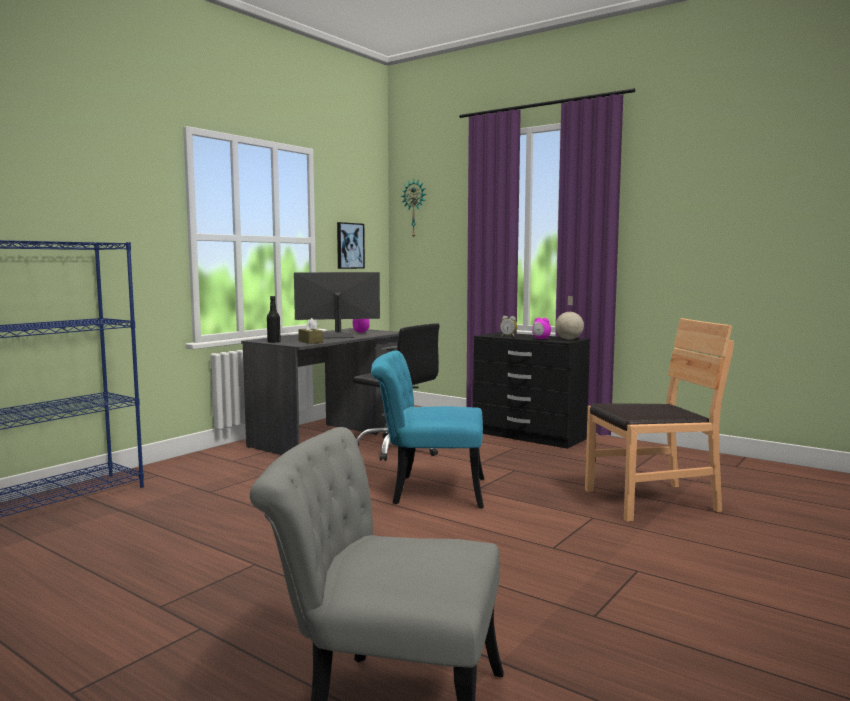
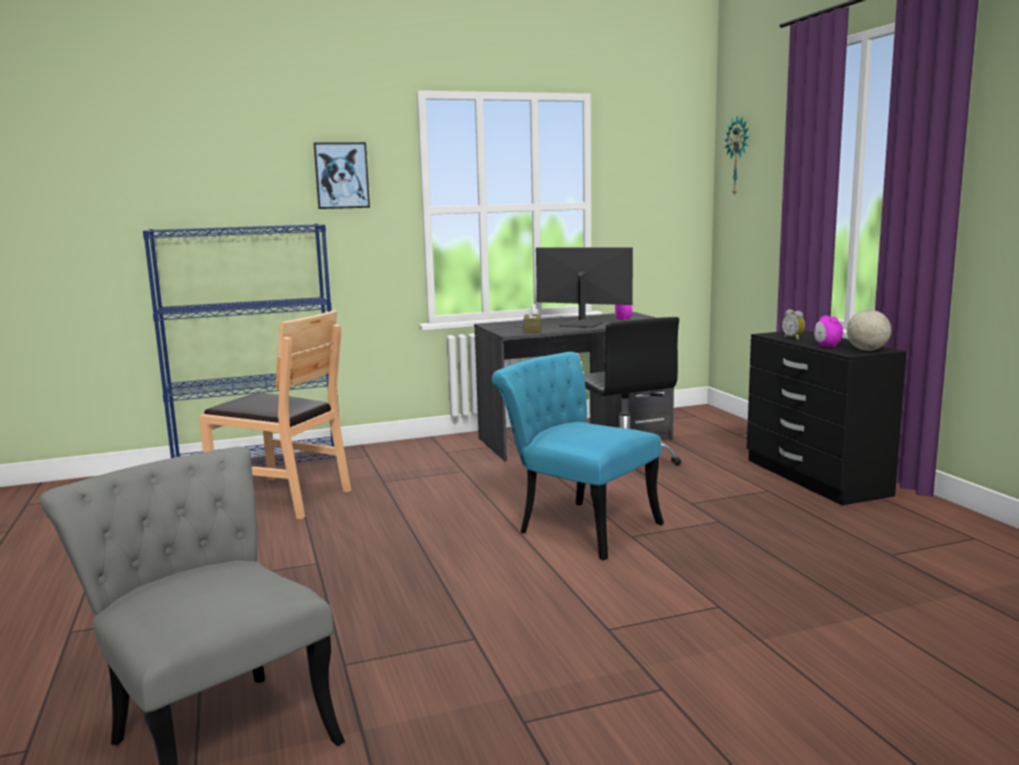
camera: 35 degrees right, 5 degrees up
black bottle [267,296,281,343] -> none
picture [337,222,365,269] -> picture moved to [313,142,370,209]
brown chair [585,318,734,522] -> brown chair moved to [199,310,351,519]

